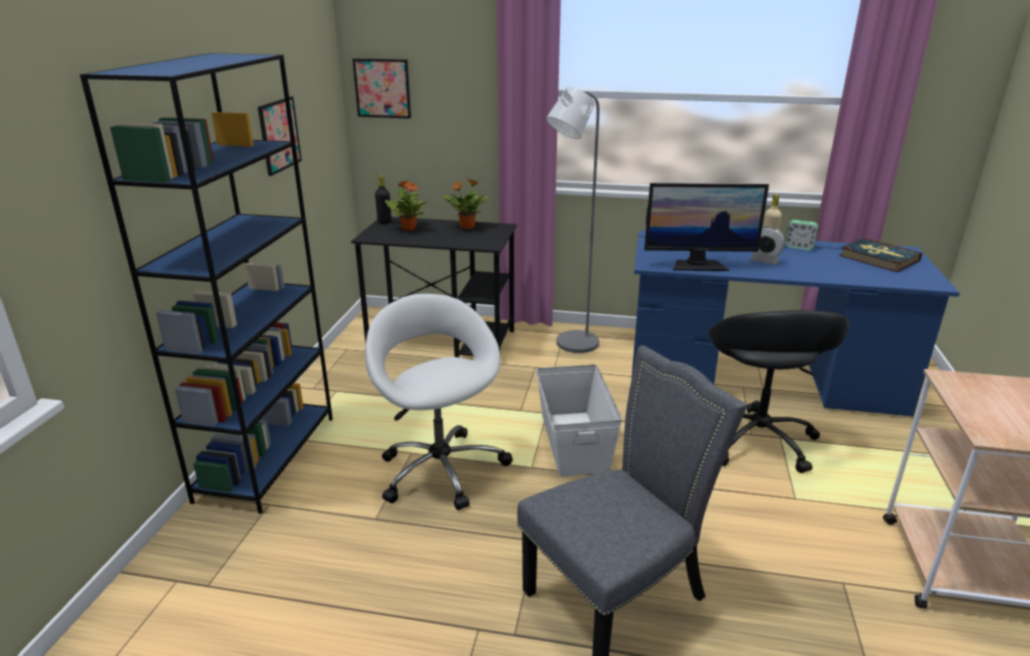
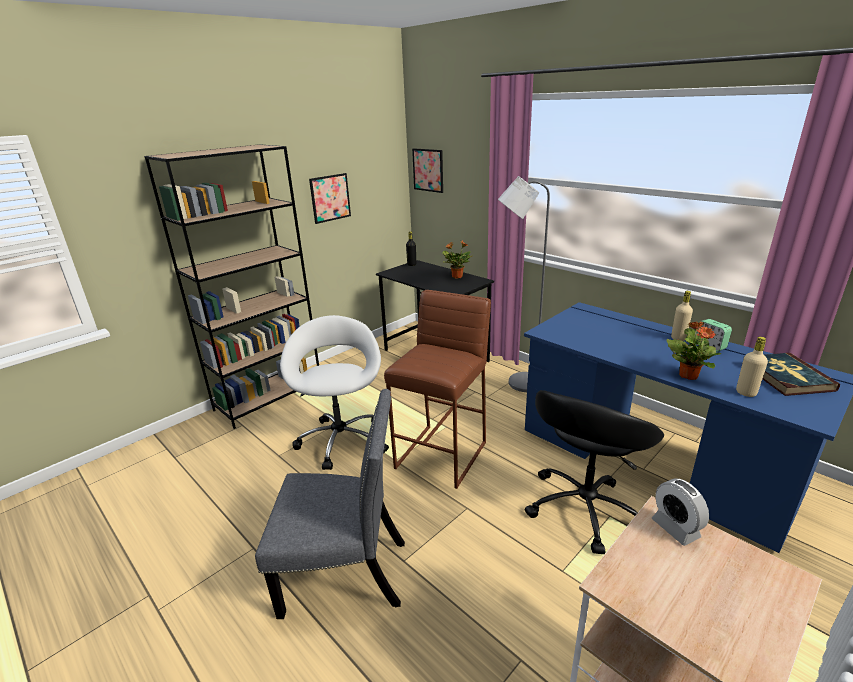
camera: 35 degrees right, 0 degrees up
blue bookcase [80,53,333,514] -> beige bookcase [144,144,319,429]
potted plant [385,180,425,231] -> potted plant moved to [666,321,721,380]
white storage box [536,365,622,477] -> brown stool [384,290,491,489]
monitor [644,183,769,271] -> none
alarm clock [750,227,785,265] -> alarm clock moved to [652,478,709,546]
none -> beige bottle [736,337,768,397]

